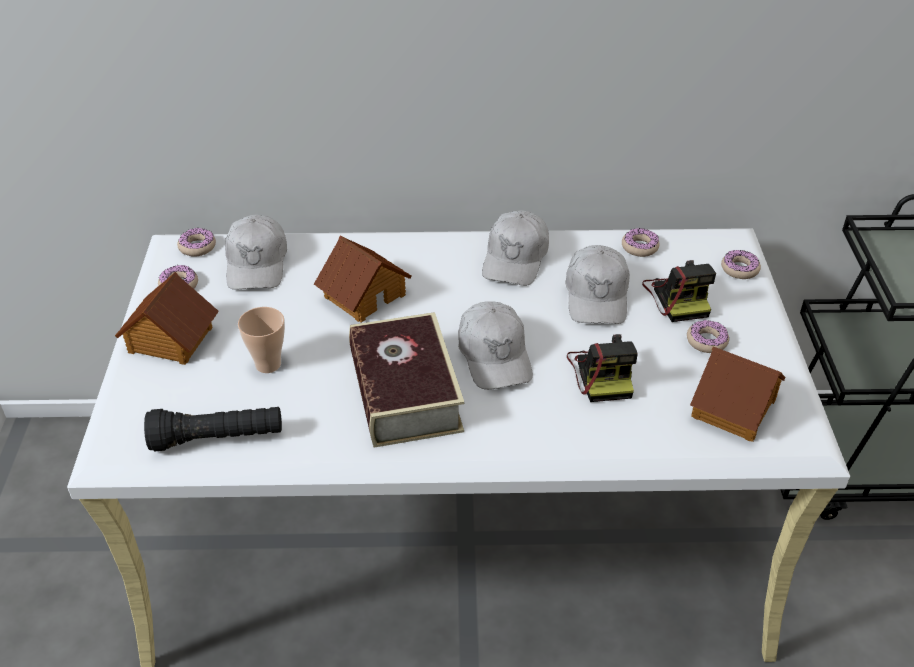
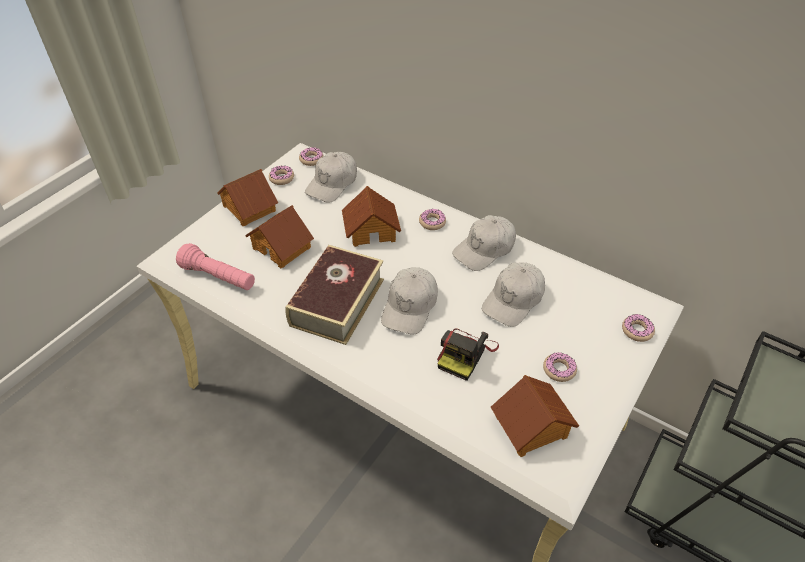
camera: 35 degrees right, 5 degrees up
black flashlight [144,407,282,452] -> pink flashlight [176,243,255,290]
cup [238,307,285,373] -> toy house [245,205,314,268]
donut [622,228,660,257] -> donut moved to [419,208,446,230]
camera [642,260,716,322] -> none

